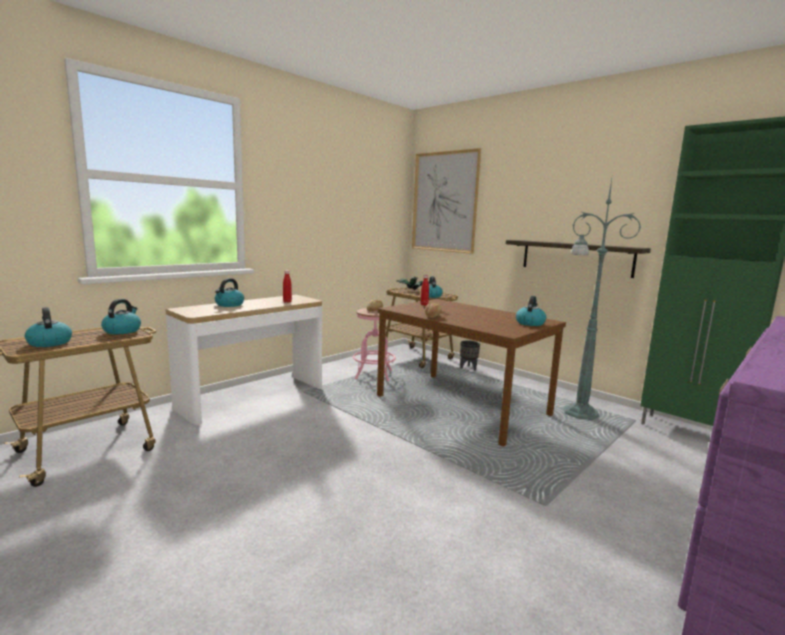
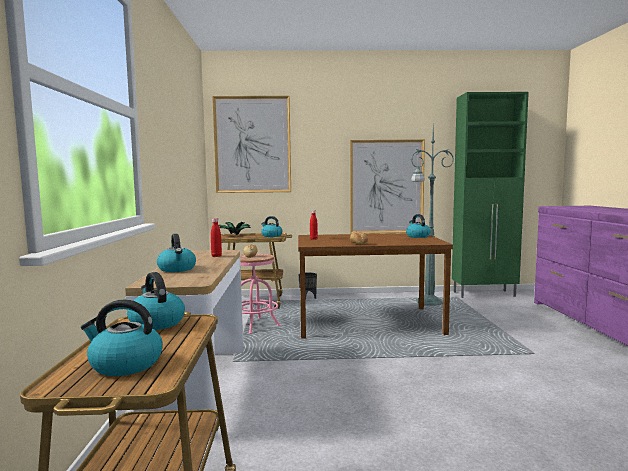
camera: 45 degrees left, 5 degrees down
shelf [506,240,651,278] -> picture [350,139,425,234]

